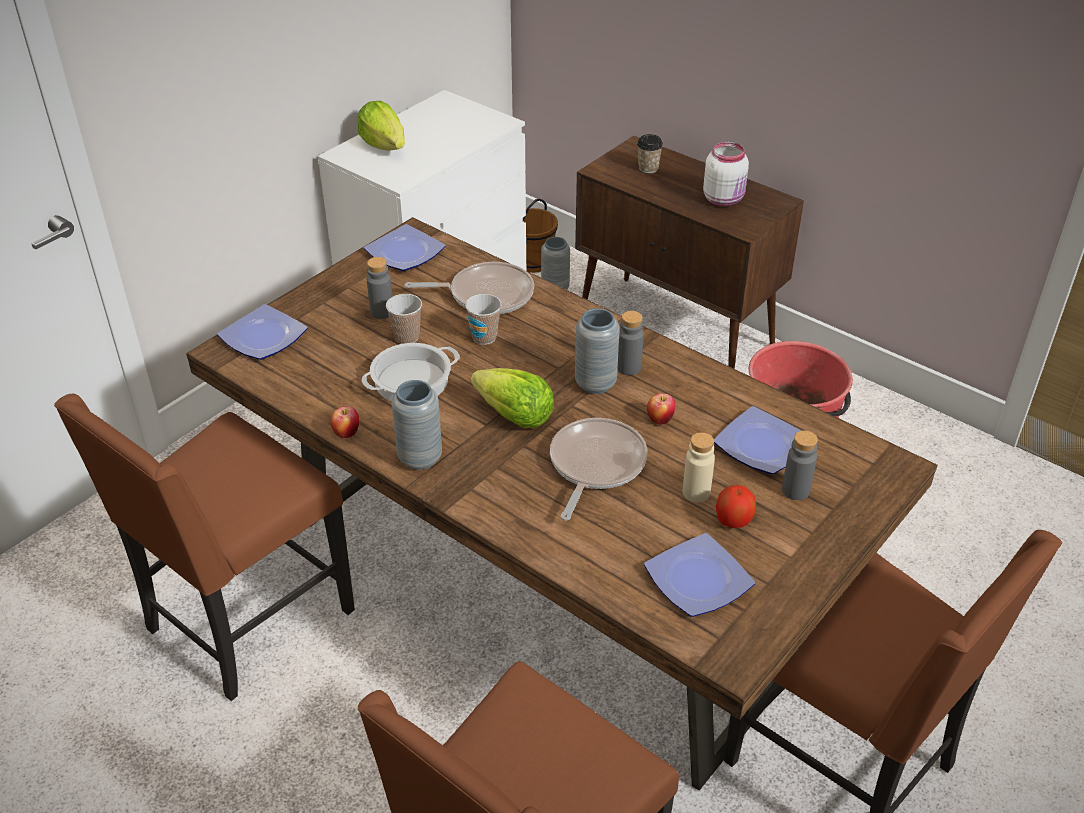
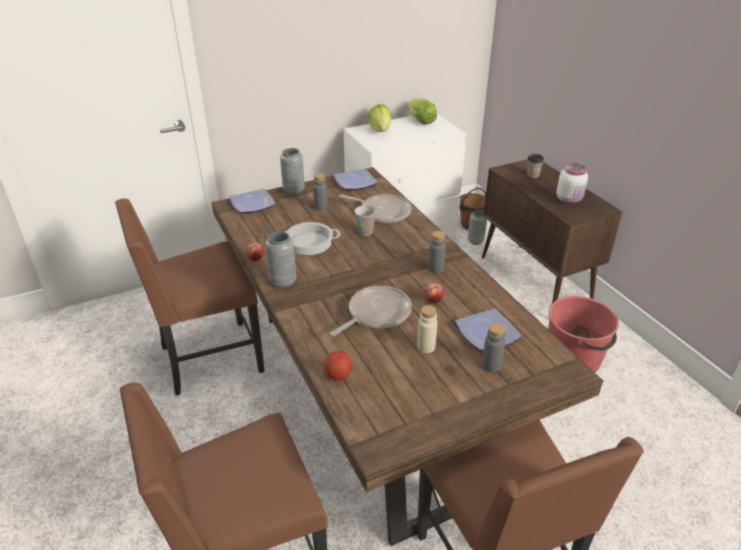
camera: 25 degrees right, 5 degrees down
cup [386,294,422,344] -> none
lettuce [471,368,554,428] -> lettuce moved to [408,99,437,124]
grey vase [575,308,620,394] -> grey vase moved to [280,148,305,195]
plate [644,533,755,617] -> none
apple [716,485,756,528] -> apple moved to [325,351,352,381]

